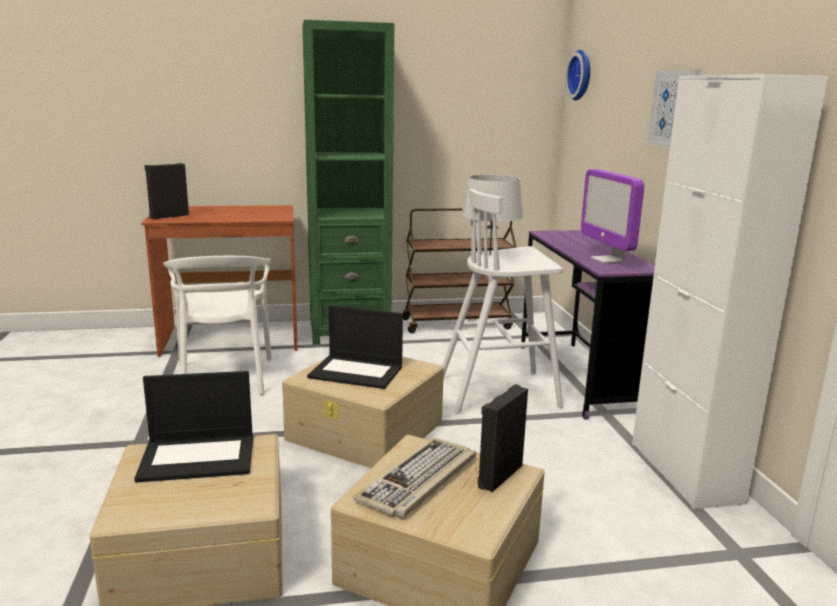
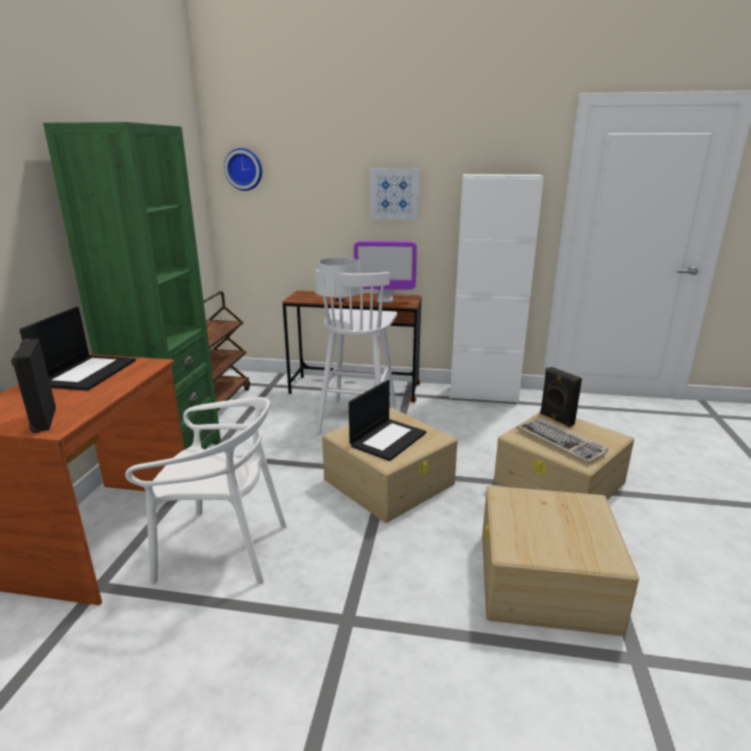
camera: 70 degrees left, 5 degrees up
laptop [134,371,253,483] -> laptop moved to [19,307,136,391]
purple desk [521,230,655,420] -> brown desk [282,290,422,403]

